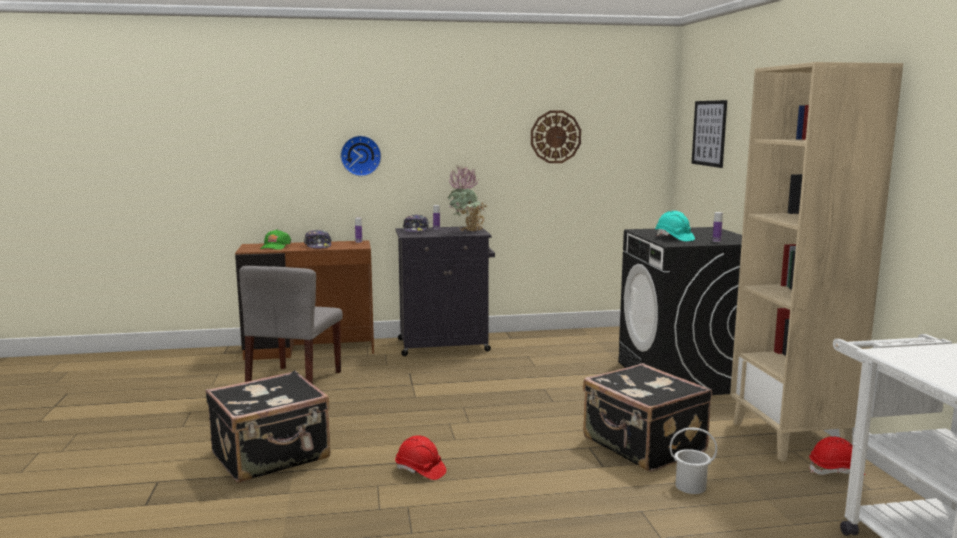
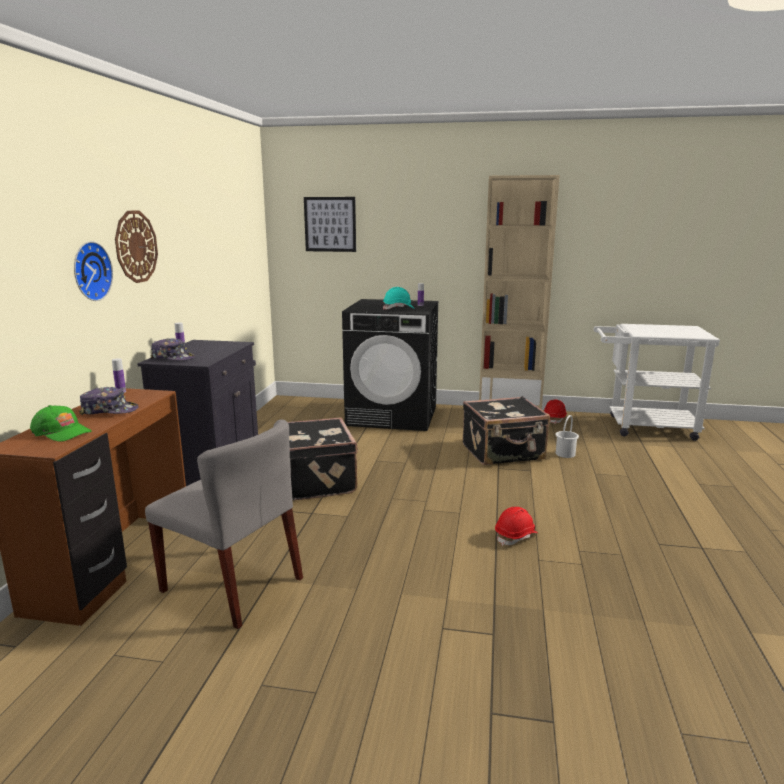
camera: 70 degrees left, 5 degrees up
black suitcase [205,370,330,483] -> black suitcase moved to [288,417,358,500]
potted plant [448,165,488,232] -> none
wall clock [531,111,581,163] -> wall clock moved to [115,211,158,283]

